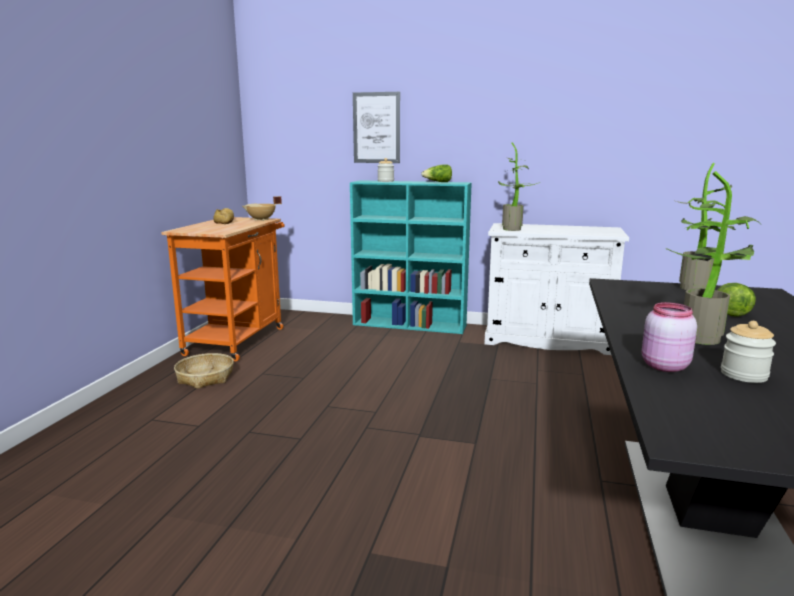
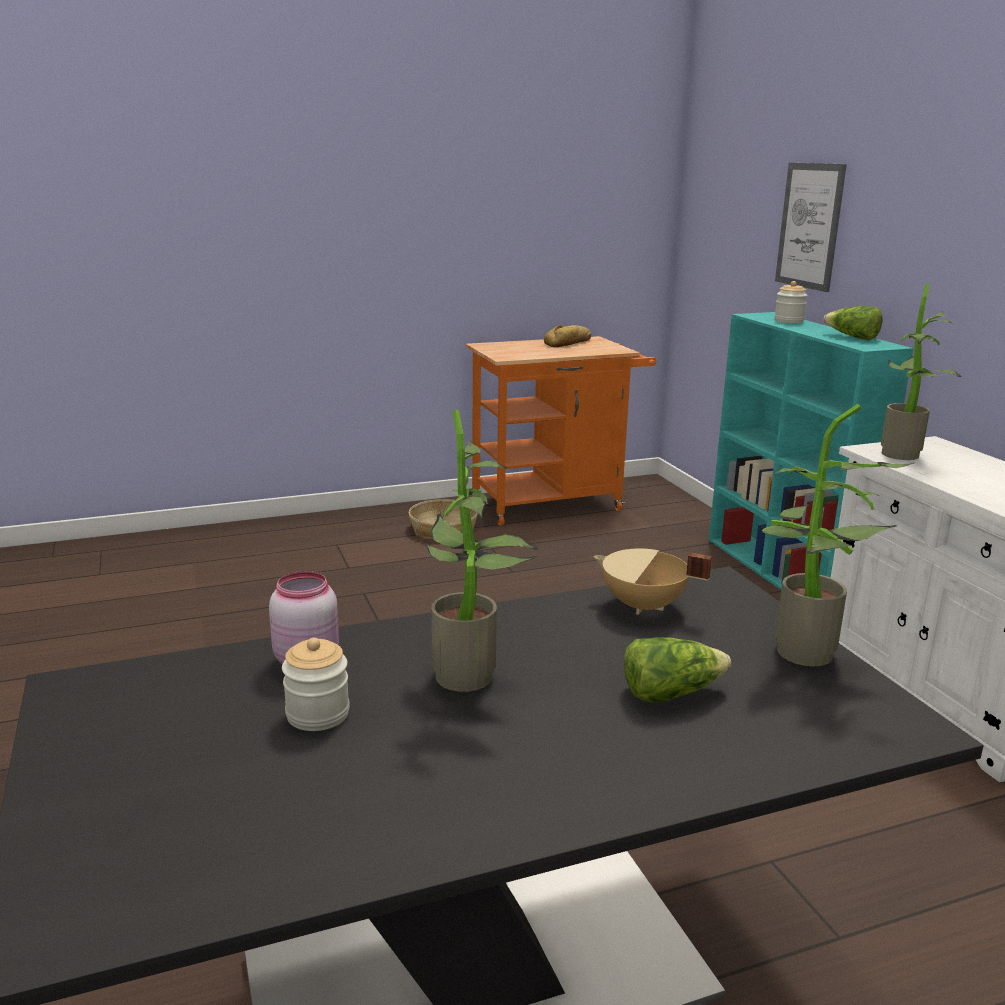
camera: 55 degrees right, 5 degrees up
beige cooking pot [242,196,282,221] -> beige cooking pot moved to [594,548,712,615]

